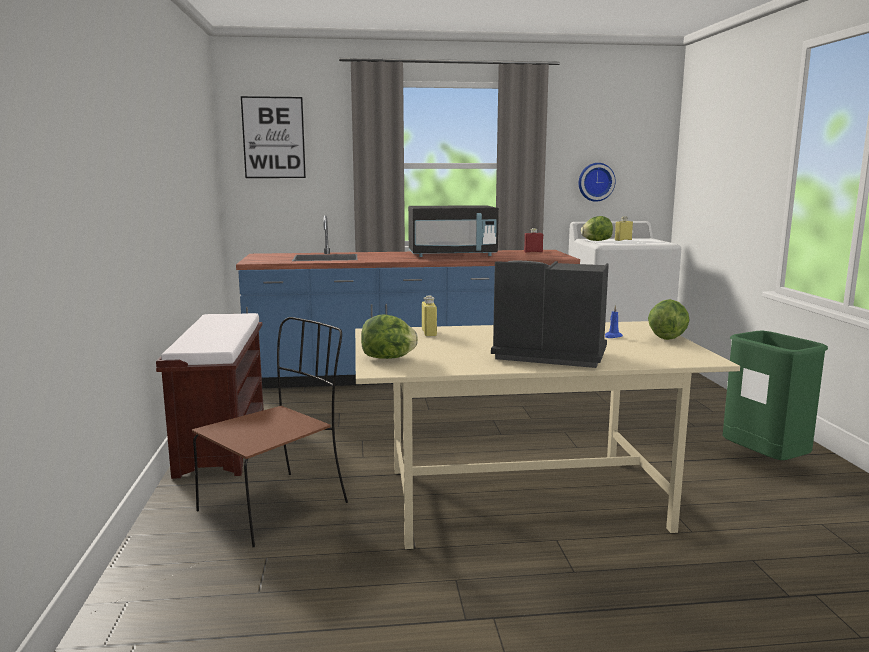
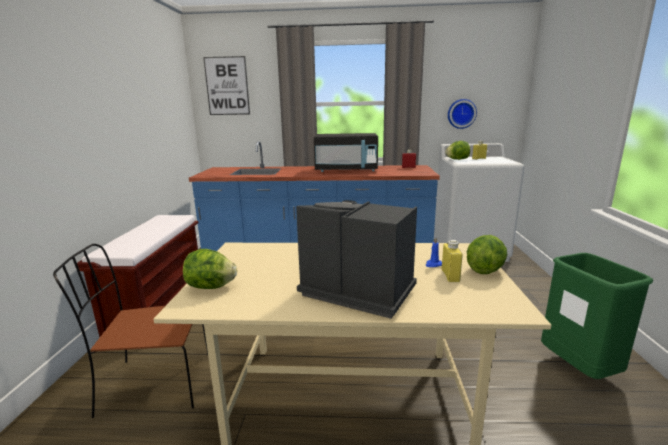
camera: 10 degrees right, 5 degrees up
brown chair [192,317,348,547] -> brown chair turned 150 degrees counterclockwise [53,244,208,418]
yellow bottle [422,296,437,336] -> yellow bottle moved to [442,240,463,282]

